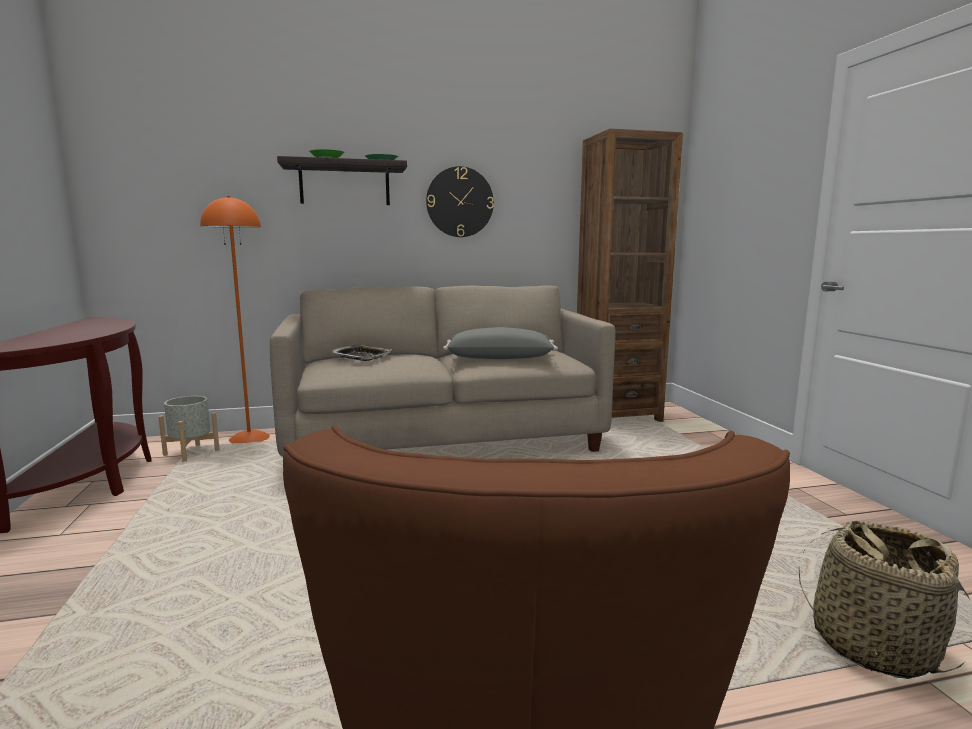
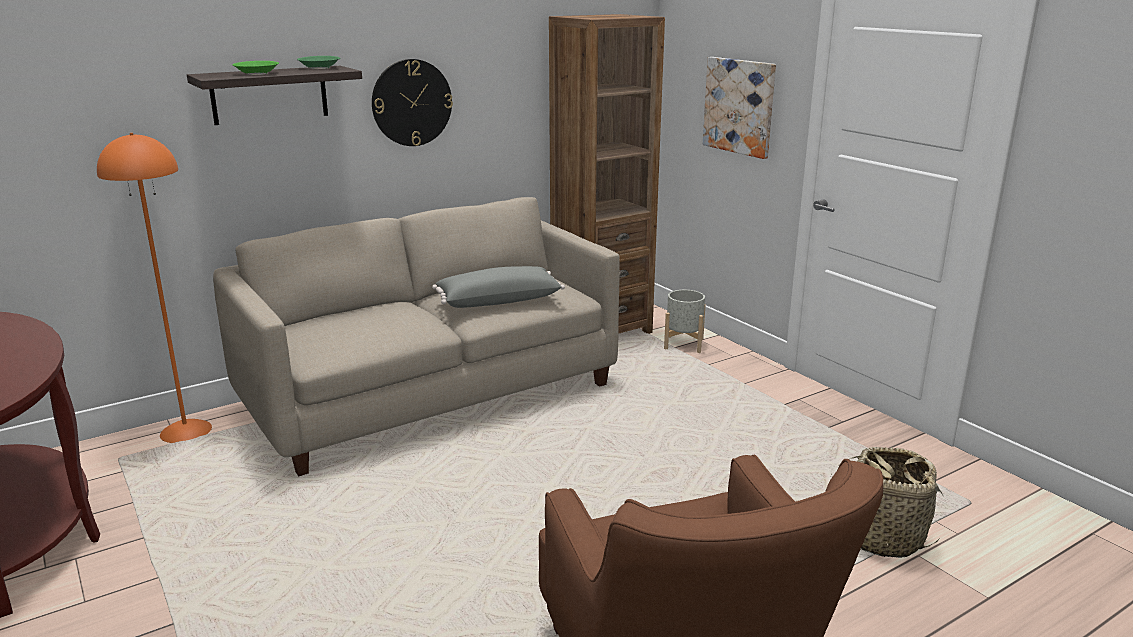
camera: 20 degrees left, 10 degrees up
grey planter [158,396,220,462] -> grey planter moved to [664,290,706,353]
tray [330,345,392,361] -> none
none -> picture [703,57,776,159]

